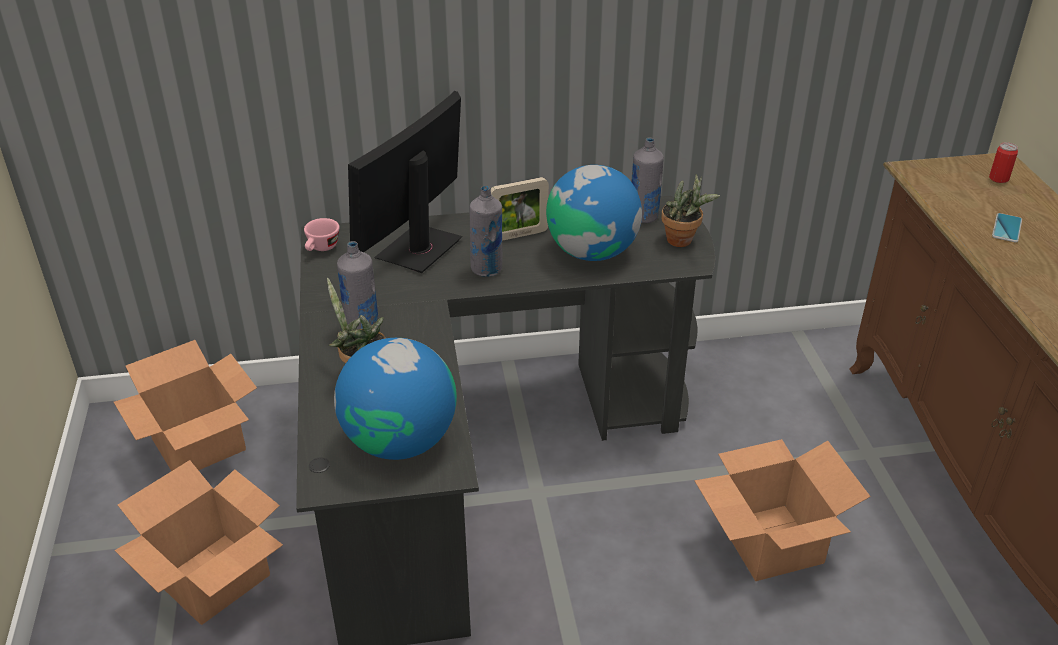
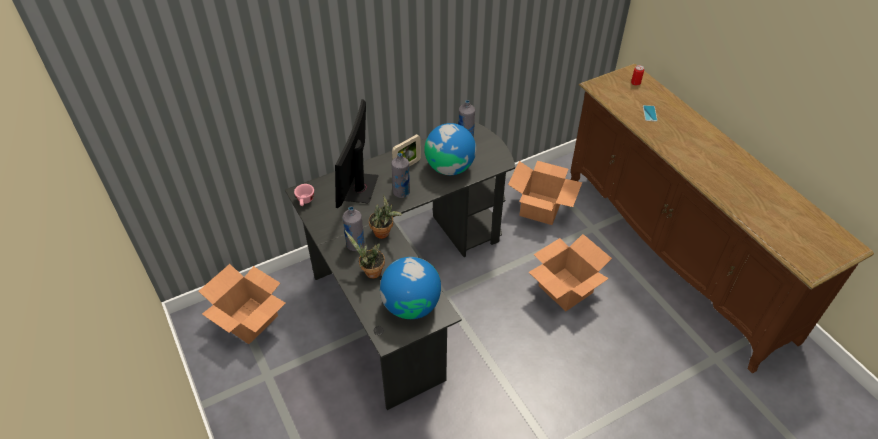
camera: 20 degrees left, 10 degrees up
cardboard box [115,460,283,625] -> cardboard box moved to [508,161,582,225]
potted plant [661,174,720,247] -> potted plant moved to [369,195,403,239]

